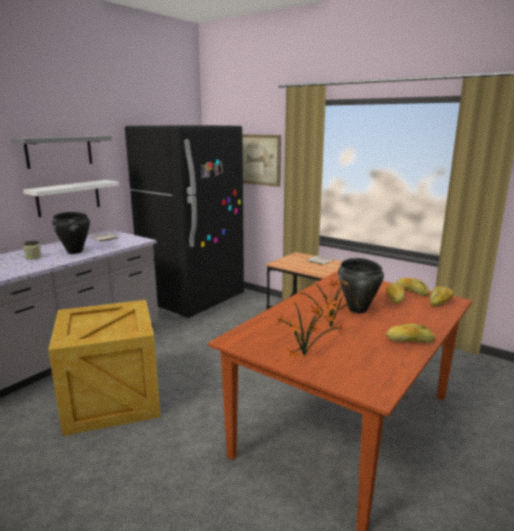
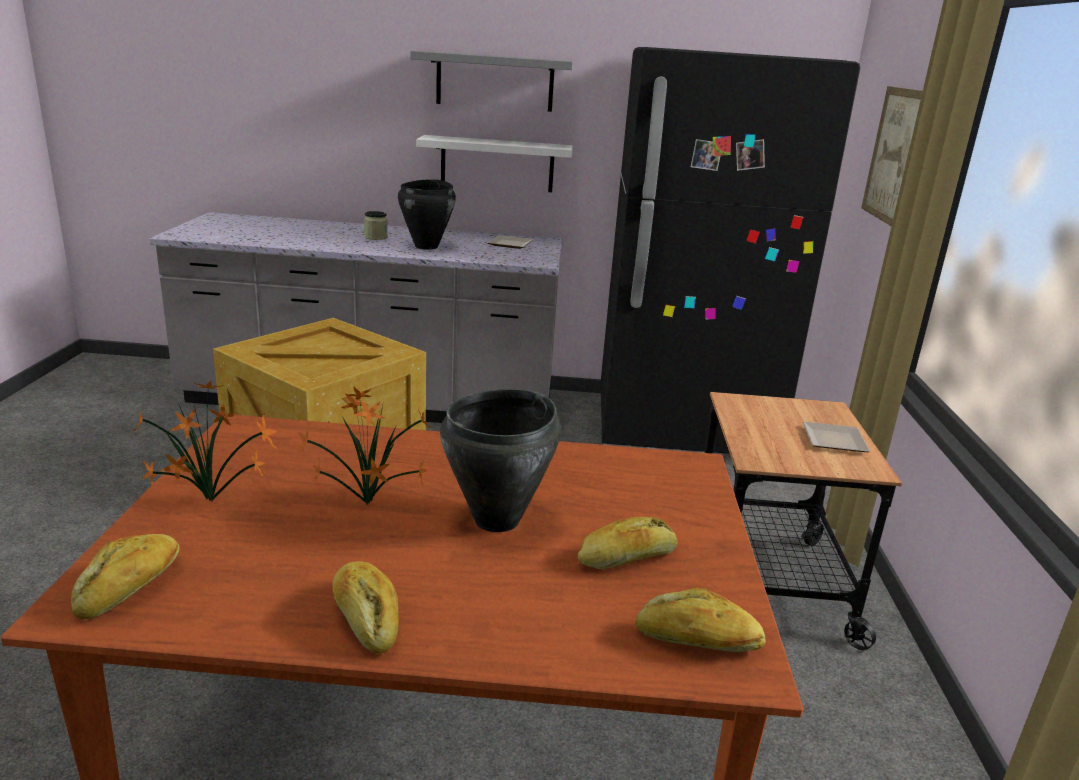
camera: 55 degrees right, 5 degrees up
bread [396,278,429,296] -> bread moved to [71,534,180,619]

